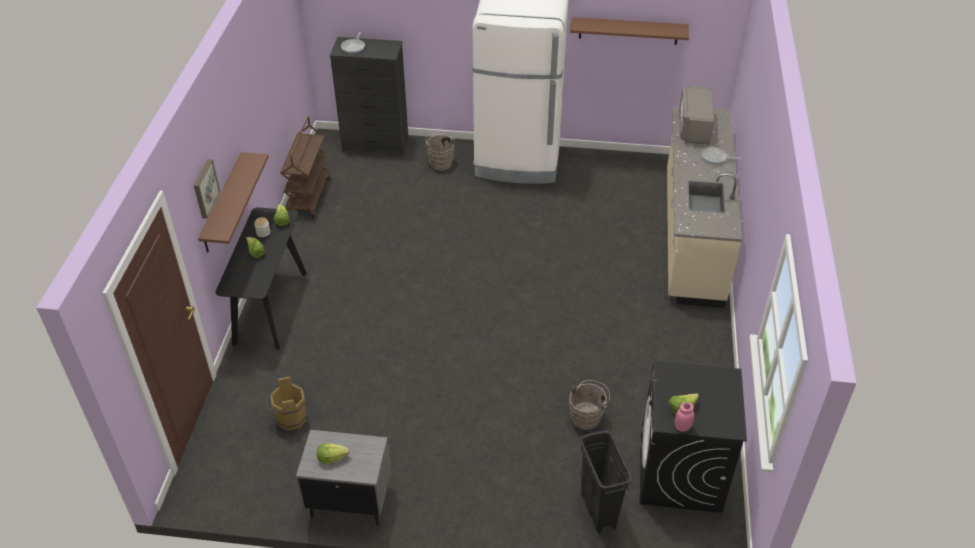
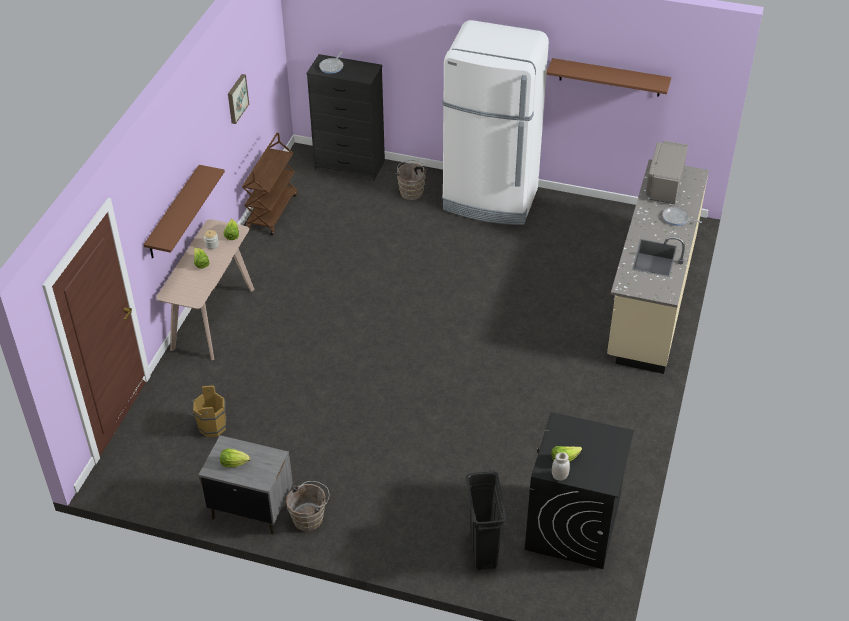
camera: 10 degrees right, 0 degrees up
picture [194,159,220,219] -> picture moved to [228,74,249,124]
black console table [215,207,307,350] -> beige console table [156,219,255,360]
brown bucket [569,380,610,430] -> brown bucket moved to [286,481,329,531]
pink jar [675,403,694,432] -> white jar [552,453,570,480]

